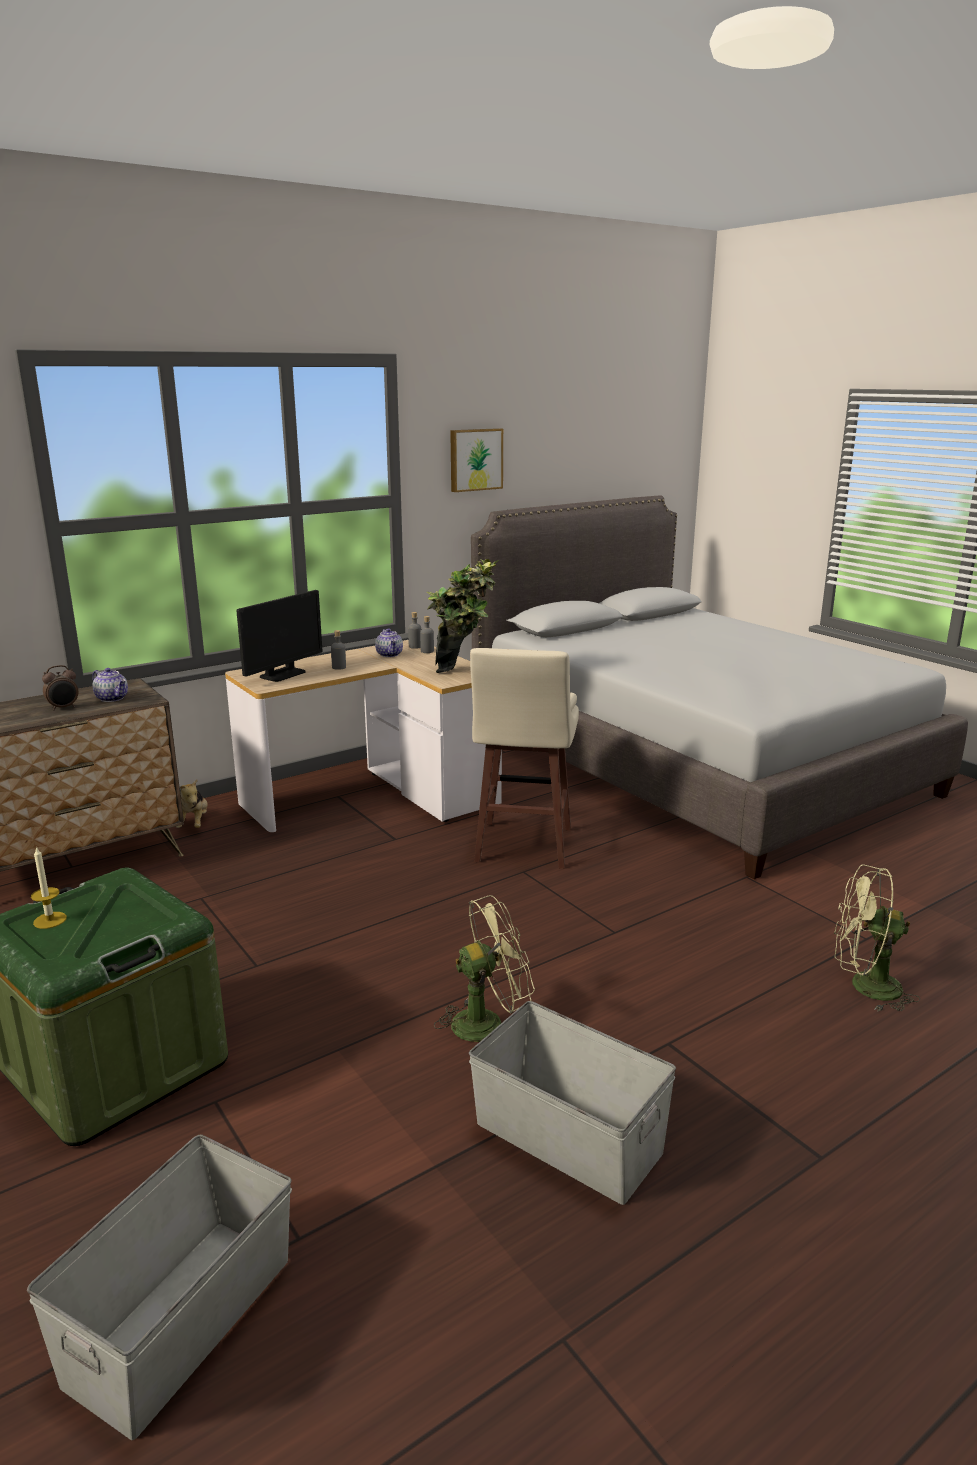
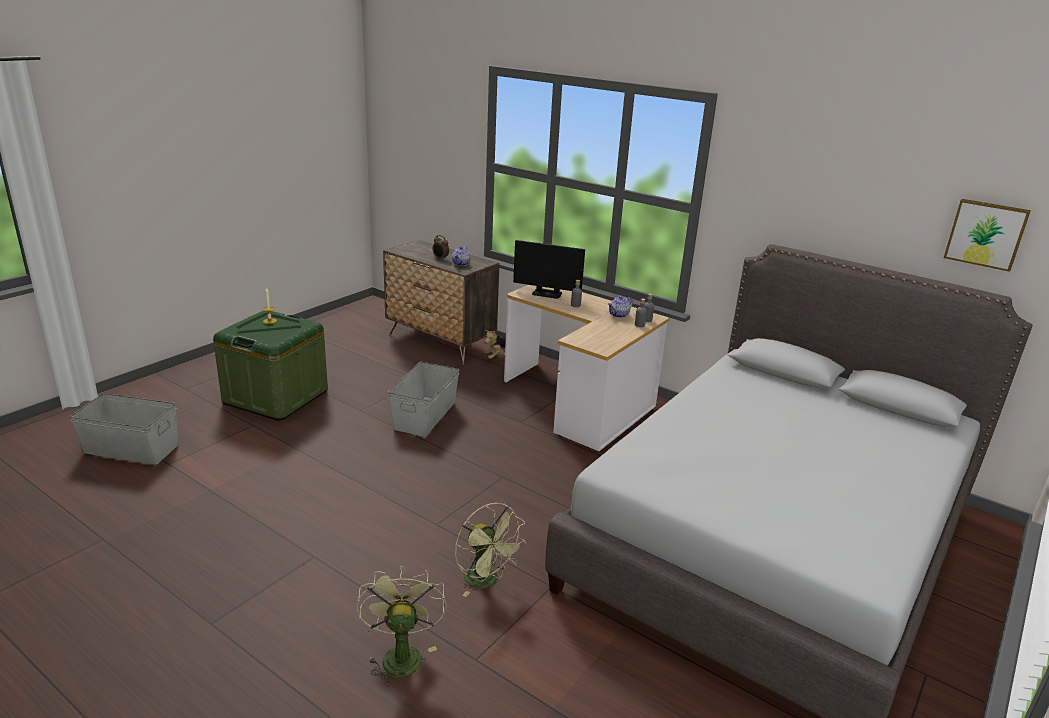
camera: 70 degrees right, 5 degrees up
potted plant [427,559,499,673] -> none
green fan [434,895,535,1042] -> green fan moved to [455,503,526,597]
picture [450,428,503,492] -> picture moved to [944,199,1031,272]
grey storage box [469,1001,676,1205] -> grey storage box moved to [388,362,460,437]
beige stool [470,648,579,869] -> none

